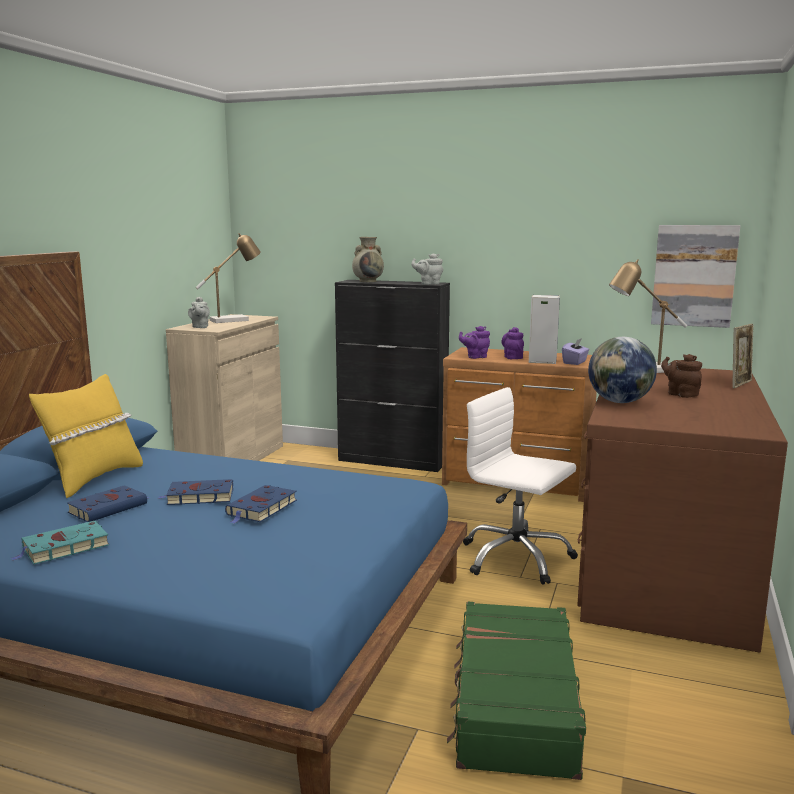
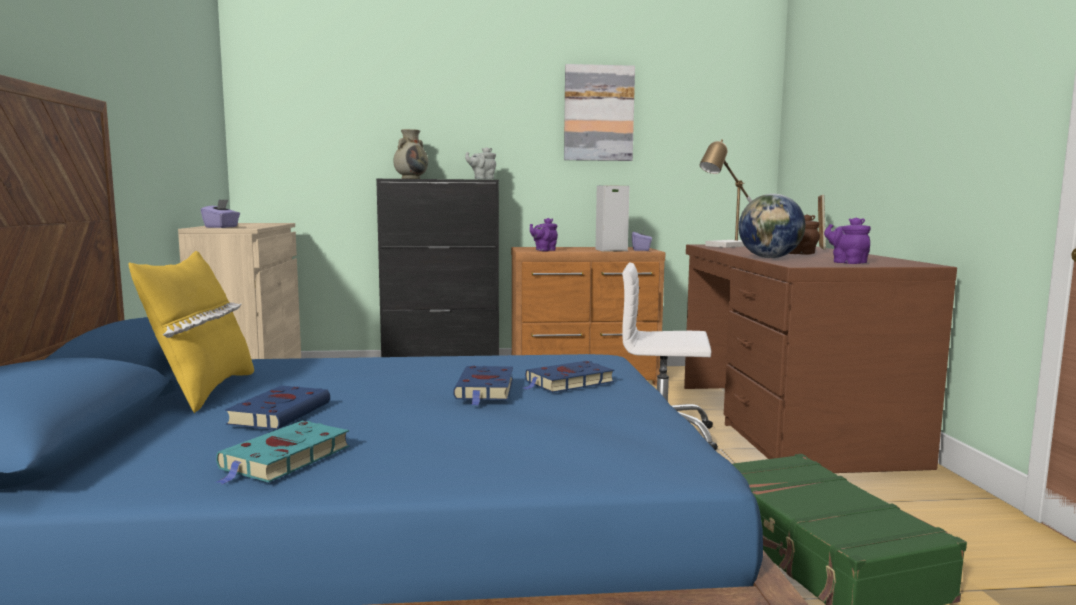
camera: 25 degrees left, 5 degrees down
blue book [157,479,234,505] -> blue book moved to [523,361,614,393]
grey teapot [188,297,210,328] -> purple tissue box [201,199,240,228]
table lamp [196,233,261,323] -> none
purple teapot [501,327,524,359] -> purple teapot moved to [824,217,871,264]
picture [651,225,740,328] -> picture moved to [564,64,635,161]

